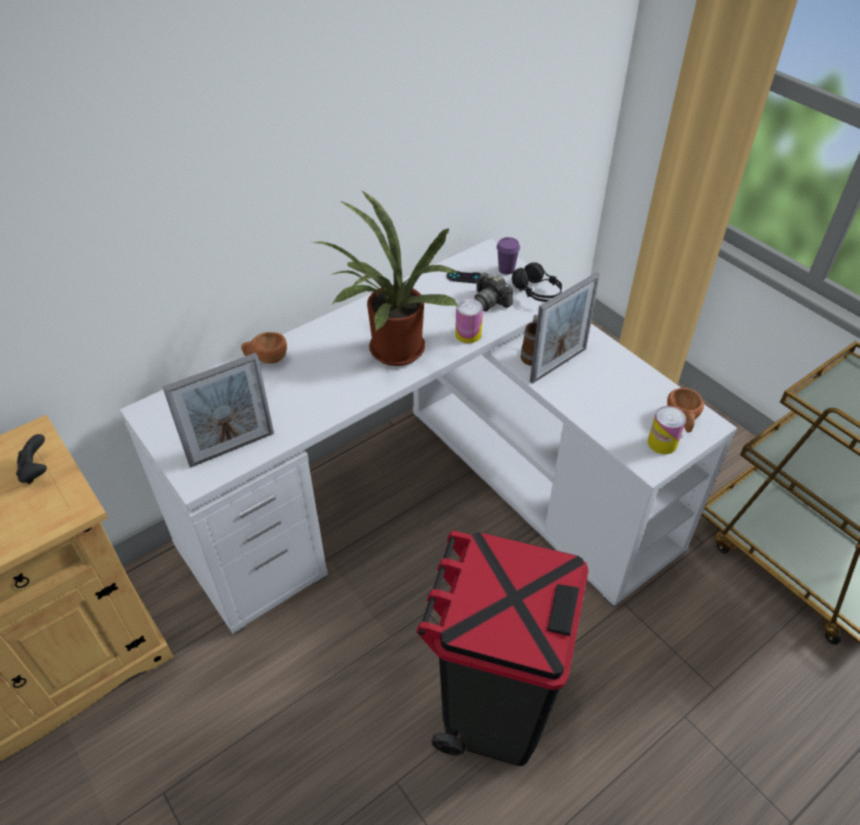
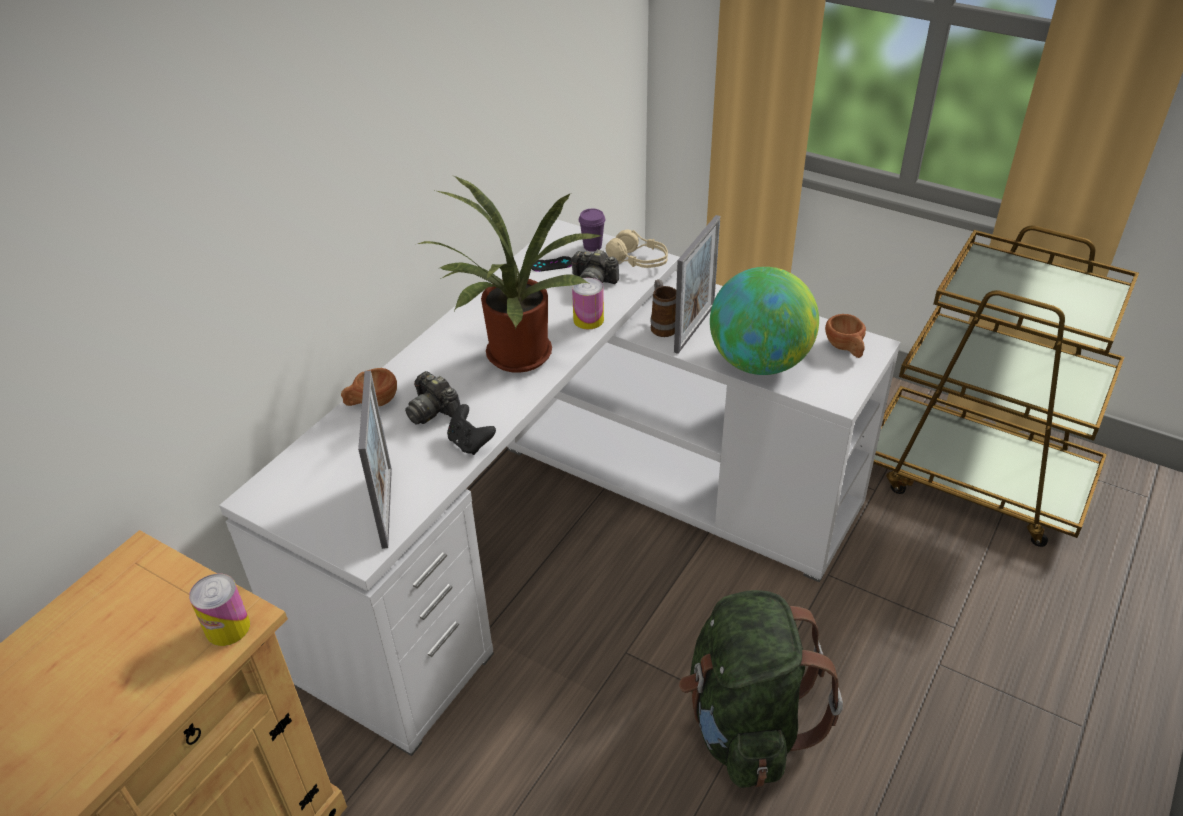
camera: 20 degrees left, 5 degrees down
black game controller [16,434,47,484] -> black game controller moved to [447,404,496,455]
picture frame [163,353,274,468] -> picture frame turned 45 degrees counterclockwise [358,371,392,549]
black trash can [416,530,588,766] -> green backpack [679,590,843,788]
black headphones [512,263,562,302] -> beige headphones [606,229,668,268]
can [648,406,686,454] -> can moved to [189,573,250,646]
none -> camera [405,371,461,425]
none -> globe [710,267,819,375]

